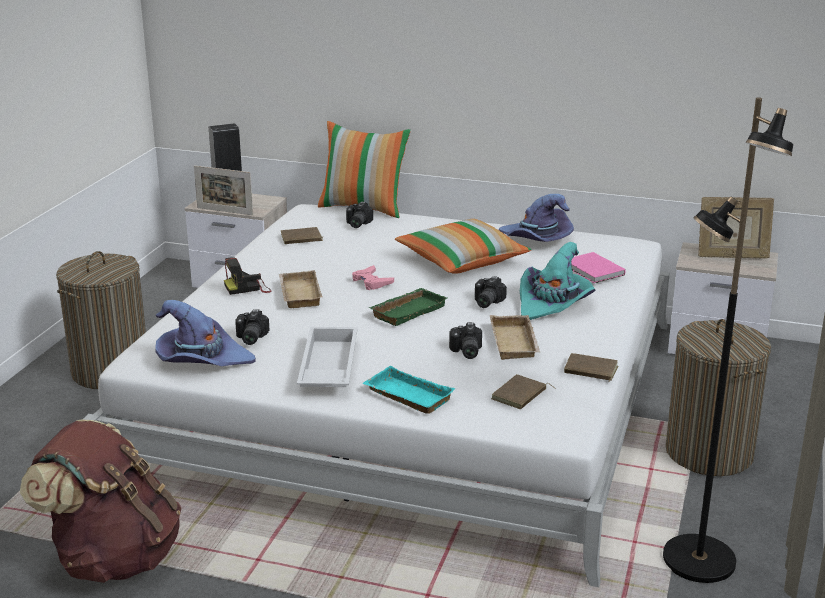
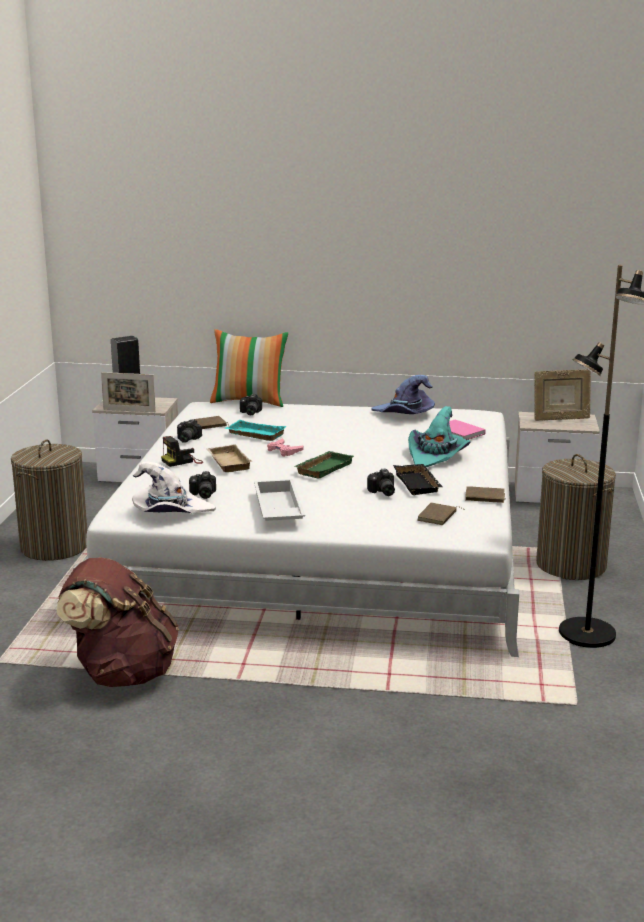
camera: 10 degrees left, 5 degrees down
purple hat [155,300,256,366] -> white hat [132,461,216,513]
turquoise tray [363,366,455,414] -> turquoise tray moved to [225,420,287,441]
pillow [395,219,531,274] -> none
camera [475,276,507,308] -> camera moved to [177,419,202,443]
beige tray [490,315,540,360] -> black tray [393,464,443,495]

